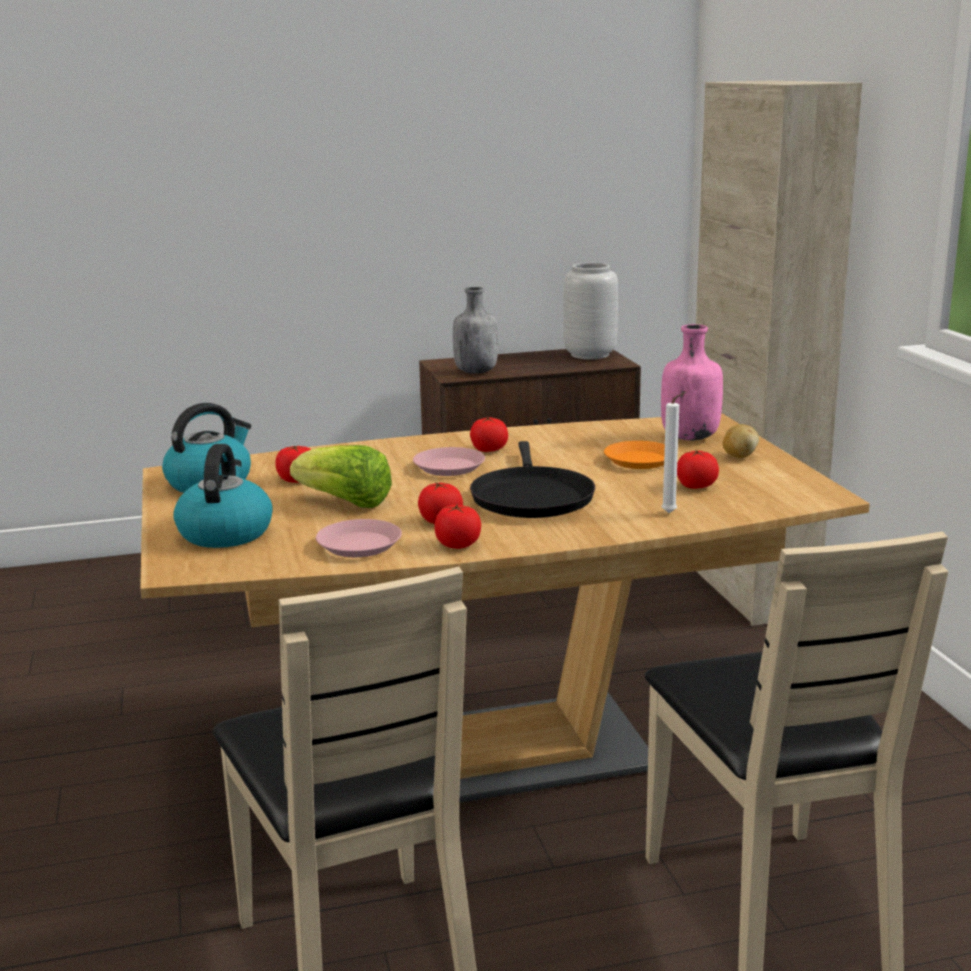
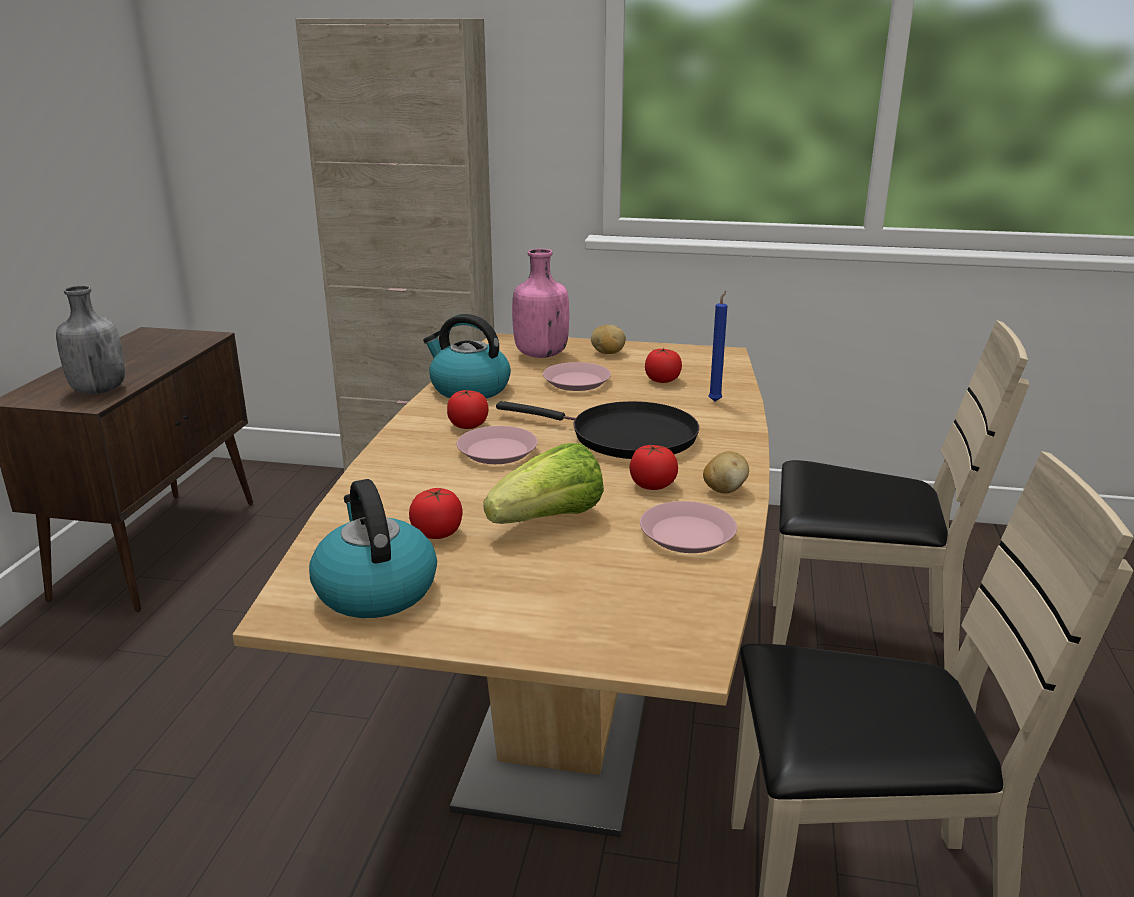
camera: 65 degrees left, 5 degrees up
kettle [173,444,273,548] -> kettle moved to [423,314,511,398]
tomato [435,504,481,549] -> potato [703,451,749,493]
grey vase [563,263,618,359] -> none
orange plate [604,441,665,469] -> pink plate [543,362,611,391]
white candle [661,391,687,513] -> blue candle [709,291,728,402]

